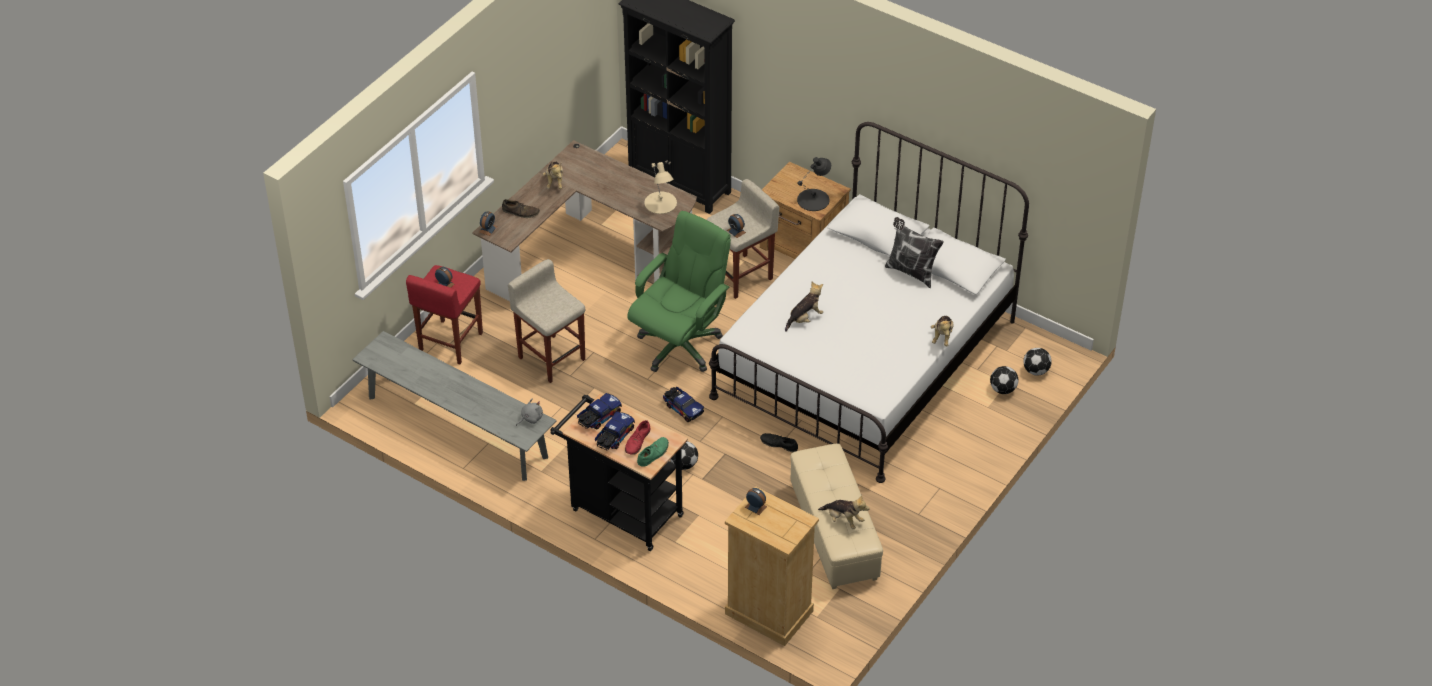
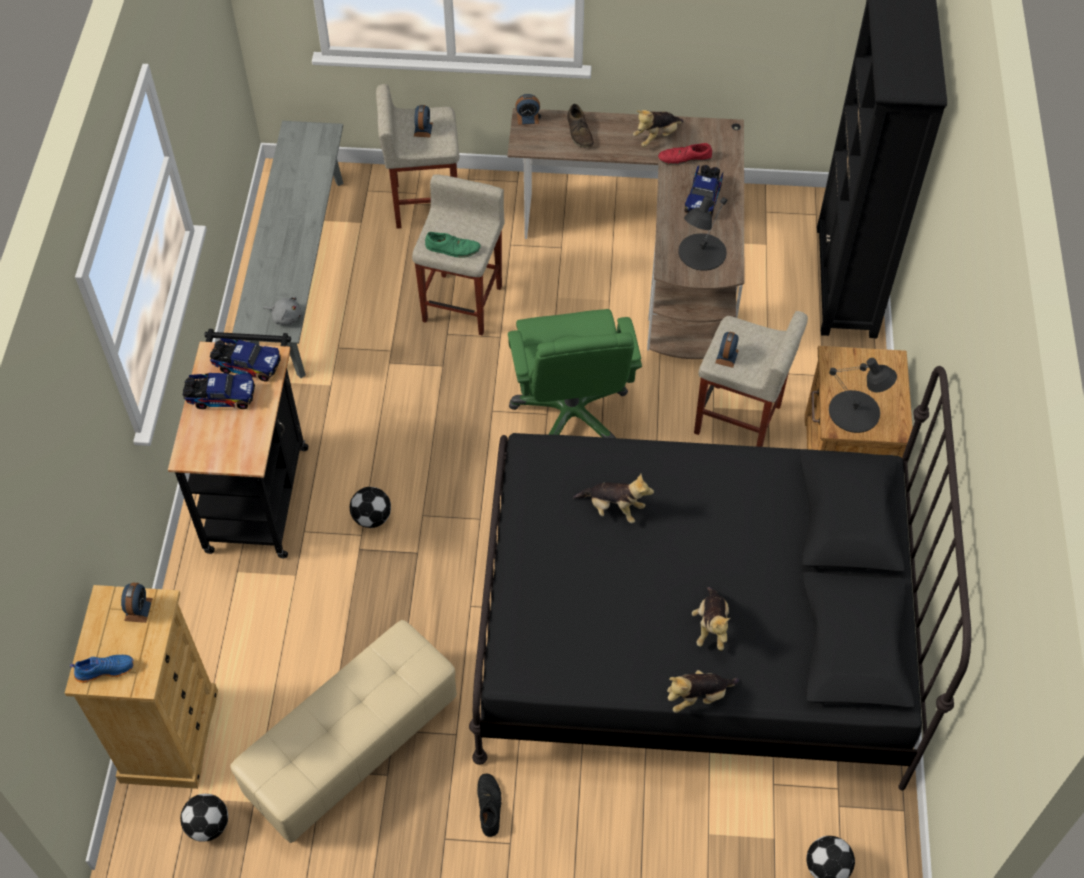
camera: 60 degrees right, 10 degrees up
red stool [406,265,483,365] -> beige stool [376,84,459,229]
red shoe [625,420,651,455] -> red shoe moved to [658,143,712,165]
green office chair [627,211,731,372] -> green office chair turned 75 degrees clockwise [508,309,642,438]
green shoe [637,437,669,467] -> green shoe moved to [425,232,481,258]
beige table lamp [644,162,677,214] -> black table lamp [678,196,727,271]
toy truck [663,386,704,422] -> toy truck moved to [685,165,723,217]
white bed [709,122,1029,483] -> black bed [469,366,971,791]
black shoe [760,433,798,452] -> black shoe moved to [477,774,501,837]
plush toy [818,495,869,529] -> plush toy moved to [692,587,731,651]
pillow [885,217,944,288] -> none
football [990,366,1018,394] -> football moved to [180,794,228,842]
none -> blue shoe [70,655,134,683]

